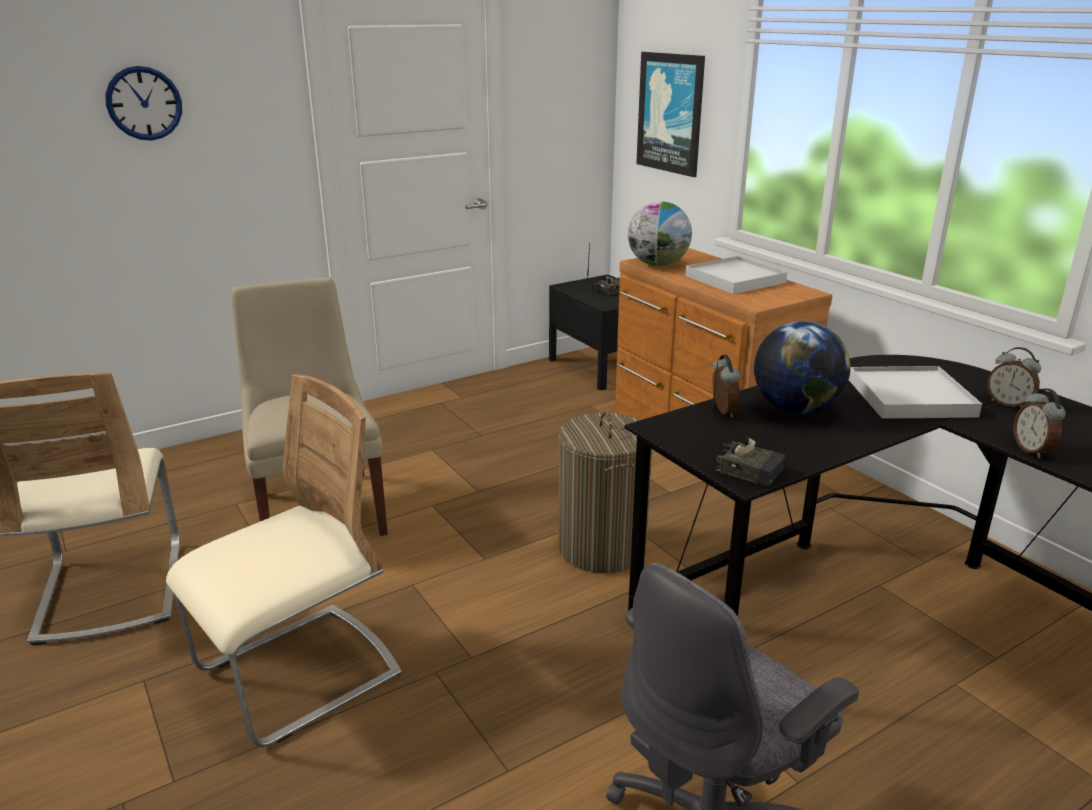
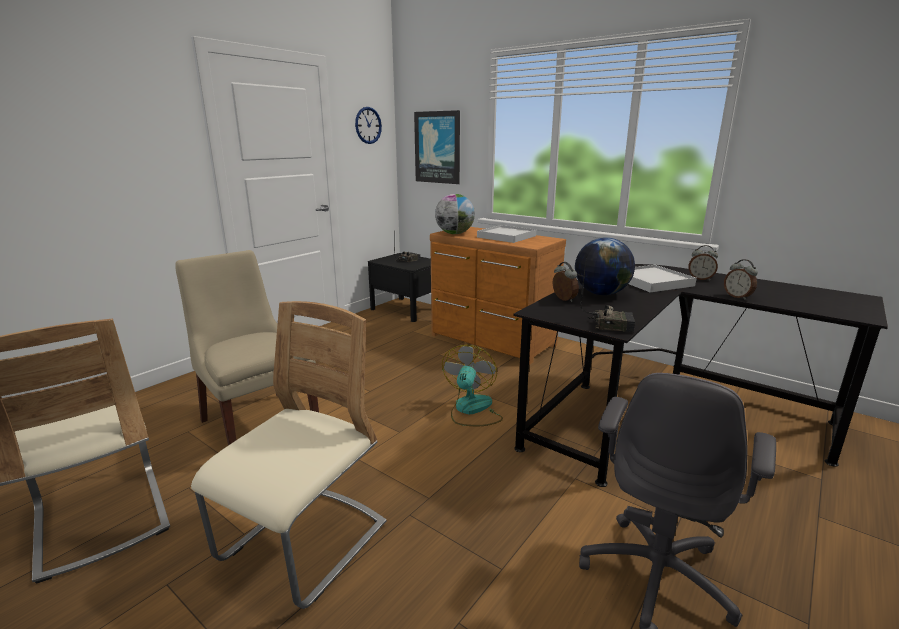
camera: 20 degrees left, 5 degrees down
wall clock [105,66,182,141] -> wall clock moved to [355,107,382,144]
laundry basket [558,412,652,573] -> fan [442,345,503,426]

